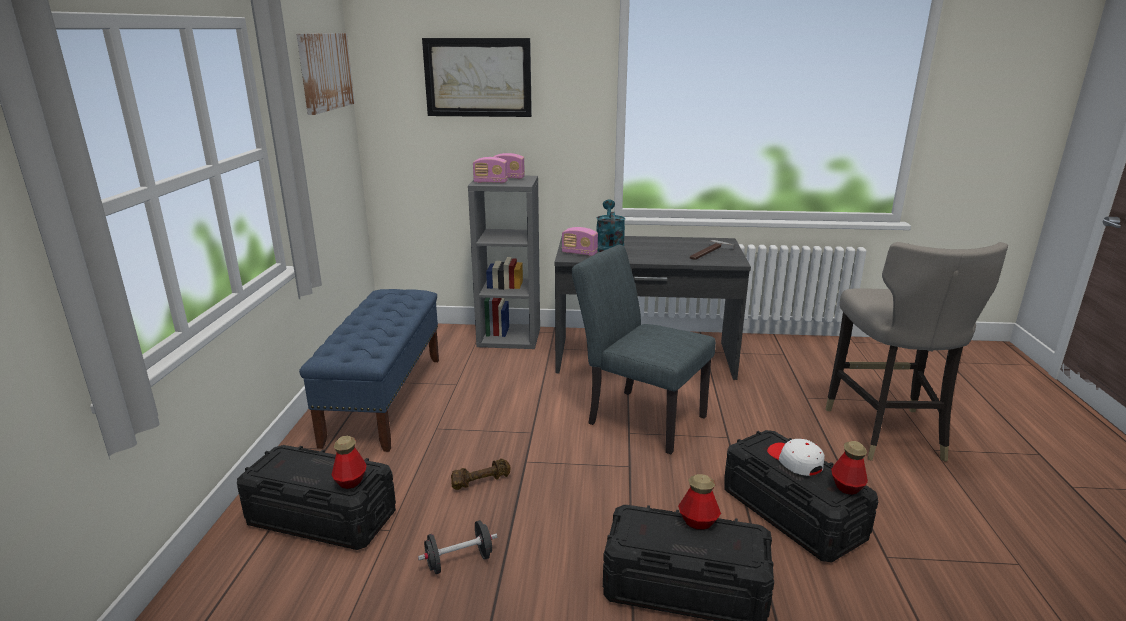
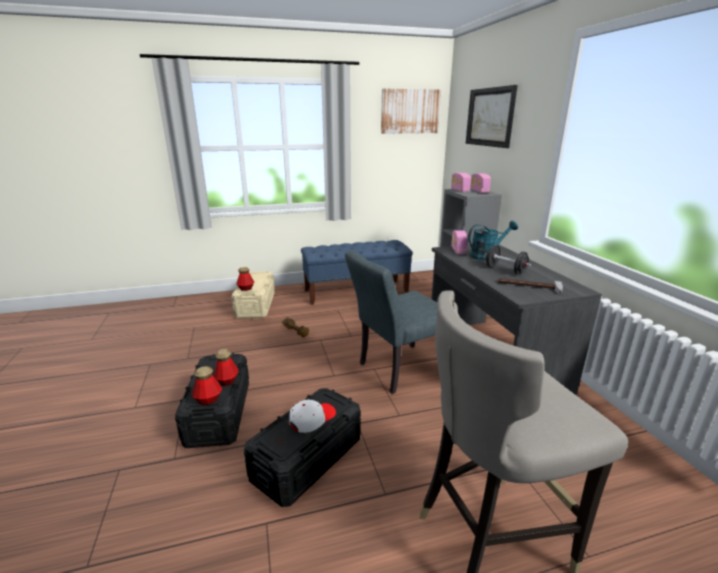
camera: 70 degrees right, 0 degrees up
black storage box [237,445,396,550] -> beige storage box [232,271,275,319]
black dumbbell [418,520,497,574] -> black dumbbell moved to [485,245,531,275]
grey chair [571,245,716,455] -> grey chair turned 135 degrees counterclockwise [345,250,437,394]
bottle [831,441,868,495] -> bottle moved to [192,366,222,405]

